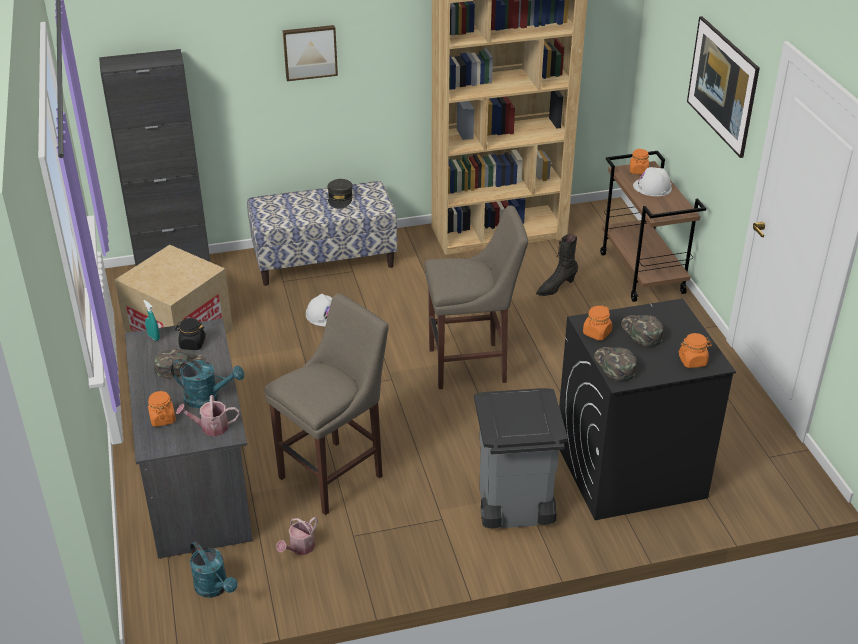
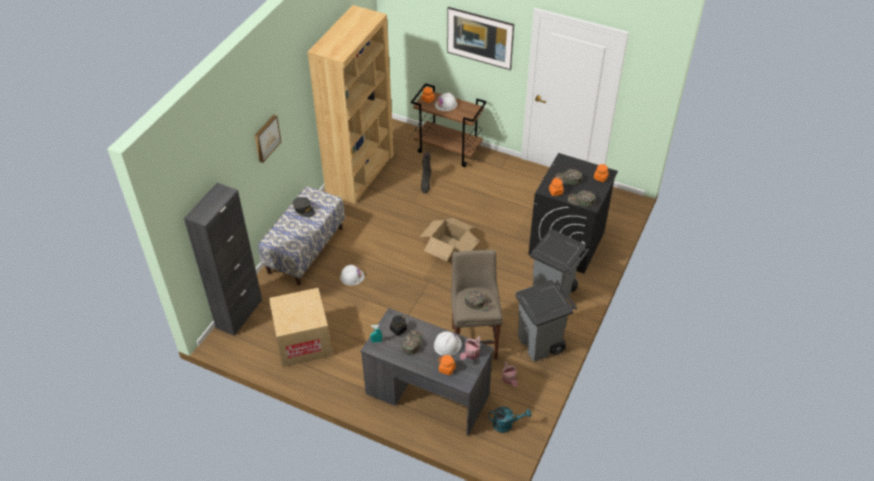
camera: 50 degrees left, 10 degrees up
turquoise watering can [171,359,244,408] -> white hard hat [434,331,462,356]
beige stool [424,206,528,389] -> cardboard box [420,218,479,261]
none -> green cap [465,291,494,312]
none -> grey trash can [515,280,577,362]

